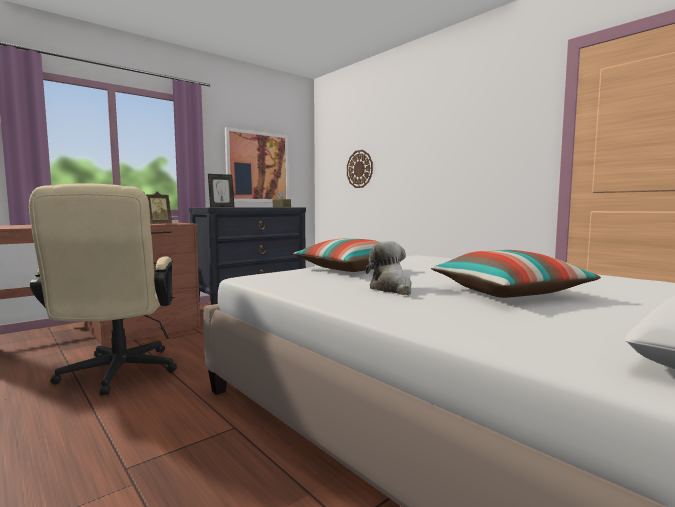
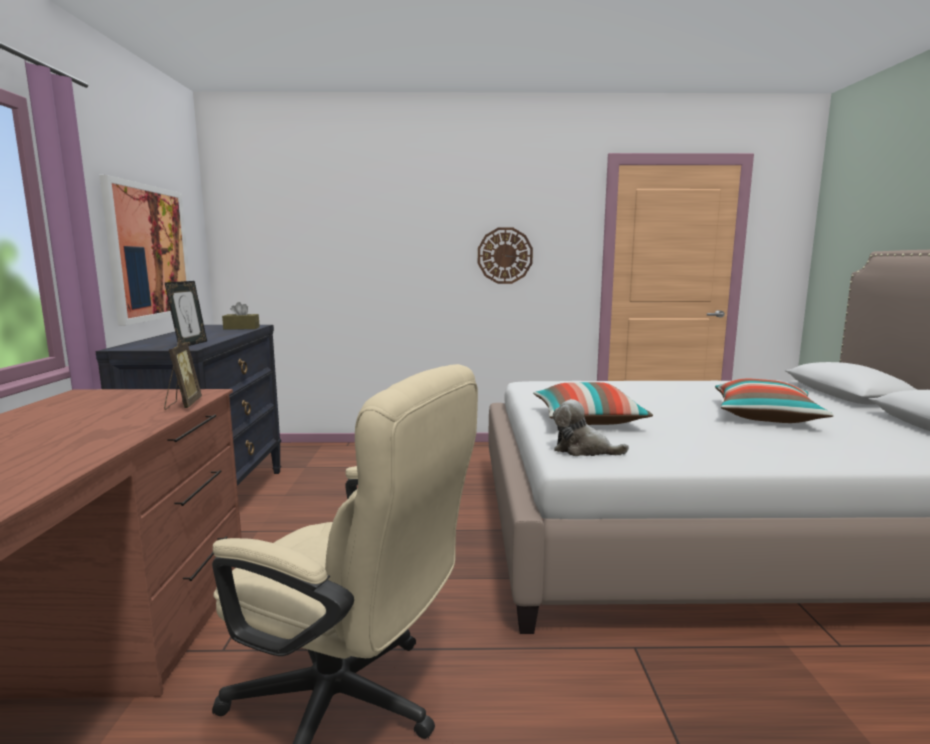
camera: 50 degrees left, 5 degrees up
wall clock [347,150,373,188] -> wall clock moved to [478,227,533,284]
plush toy [365,241,412,295] -> plush toy moved to [553,399,629,456]

